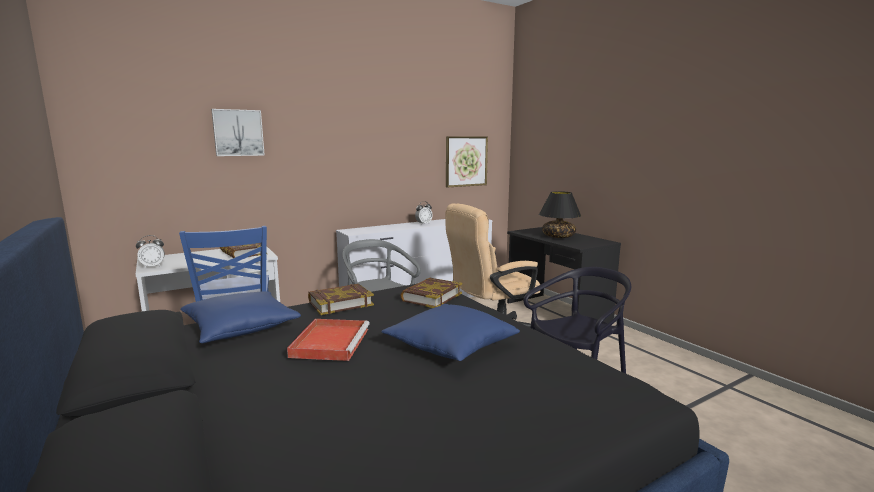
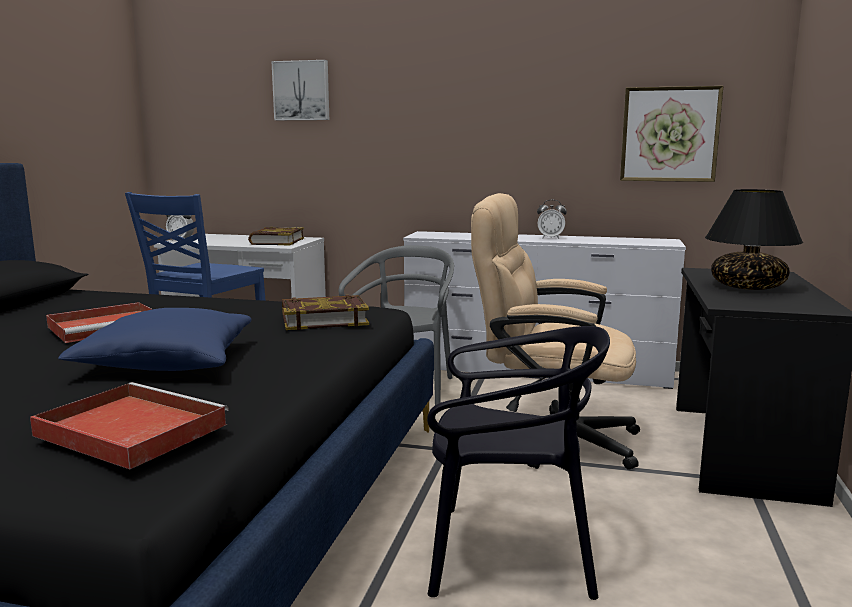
camera: 45 degrees right, 0 degrees up
blue pillow [180,292,301,343] -> none
book [308,284,374,315] -> none
none -> red tray [30,382,229,469]

